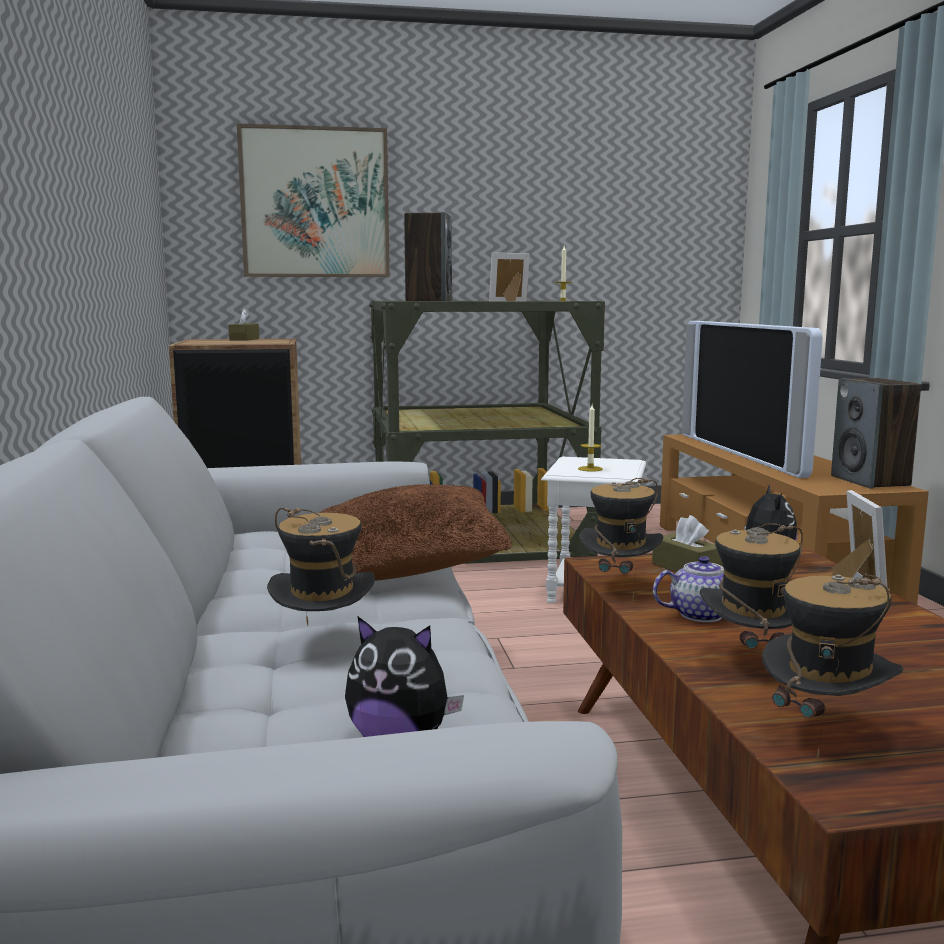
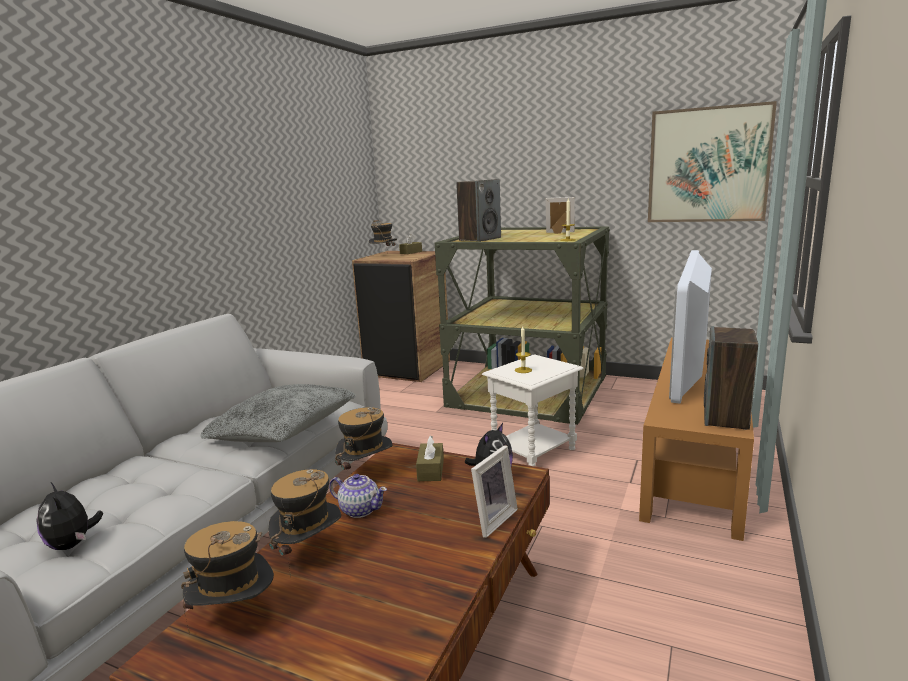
camera: 35 degrees right, 5 degrees up
picture [237,123,390,277] -> picture moved to [648,101,777,222]
hat [267,507,375,625] -> hat moved to [369,220,397,254]
brown pillow [320,484,512,581] -> grey pillow [200,384,356,442]

